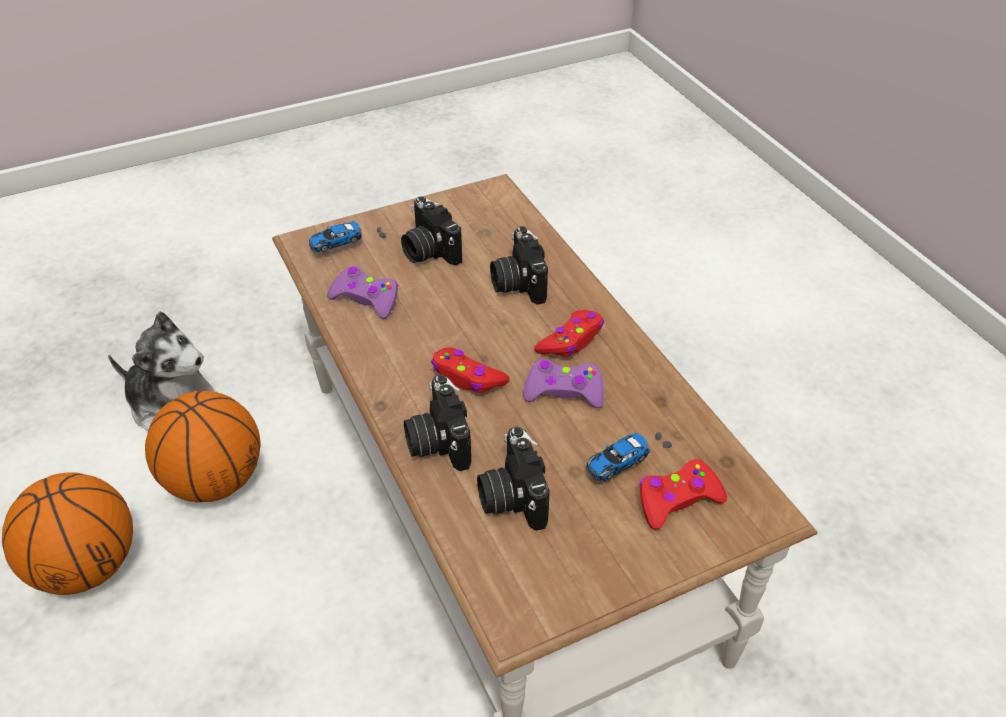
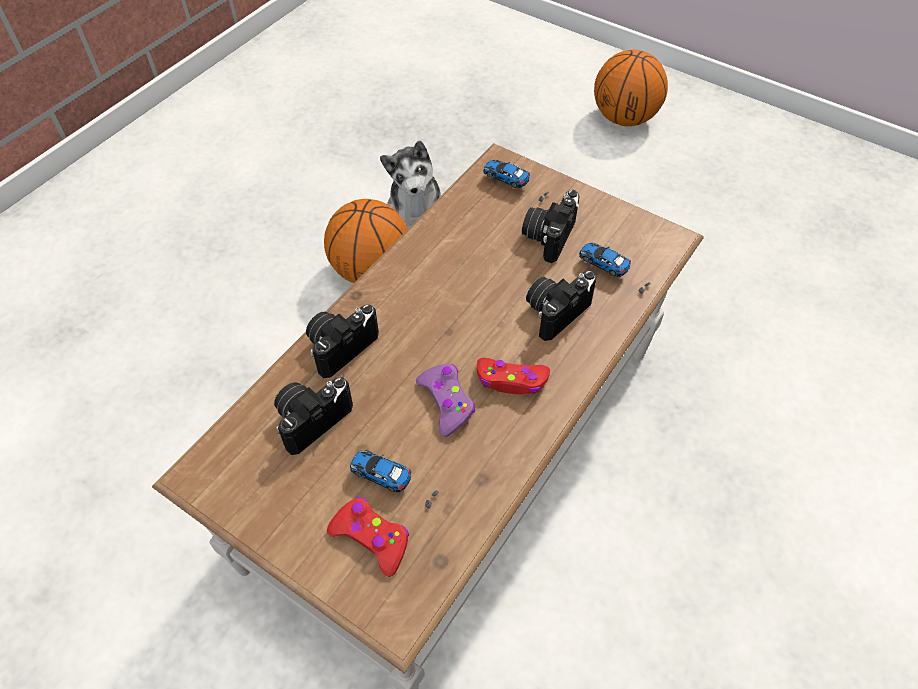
camera: 60 degrees right, 10 degrees up
basketball [2,472,133,595] -> basketball moved to [594,50,668,126]
purple game controller [327,266,398,319] -> none
red game controller [431,347,510,393] -> none
none -> toy car [579,243,651,294]

